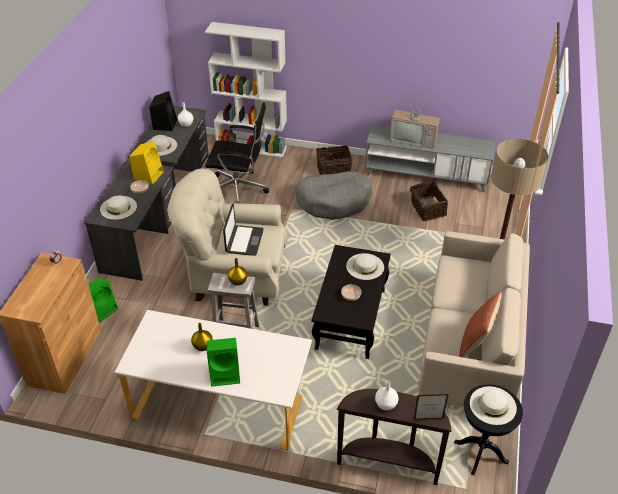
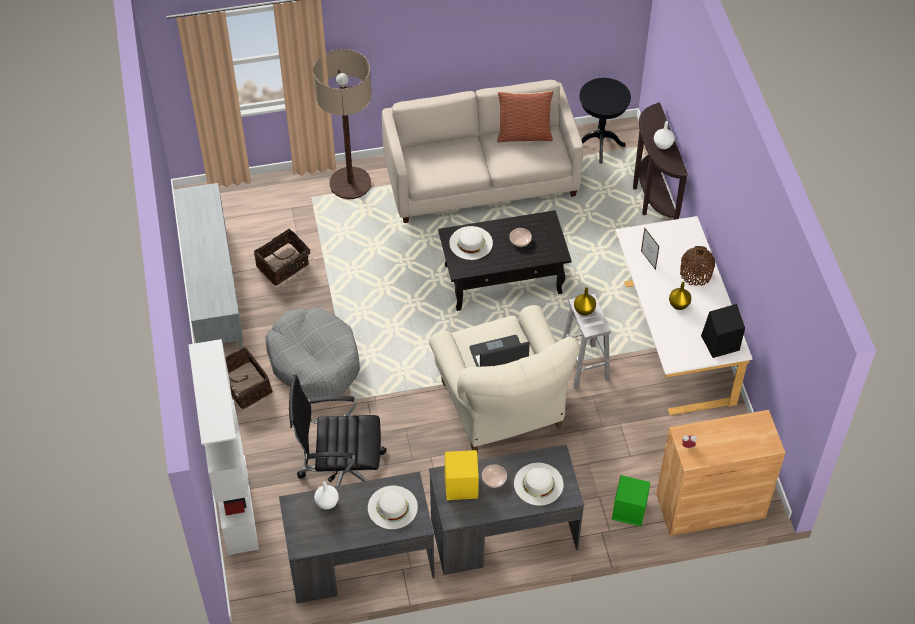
camera: 115 degrees left, 10 degrees up
black speaker [149,91,177,131] -> black speaker moved to [701,304,745,358]
black office chair [205,102,269,204] -> black office chair turned 75 degrees counterclockwise [289,375,387,486]
green speaker [207,338,240,386] -> brown vase [680,246,715,286]
television [390,96,440,149] -> none
picture frame [414,394,449,420] -> picture frame moved to [641,227,660,270]
white hat [470,386,517,425] -> none

